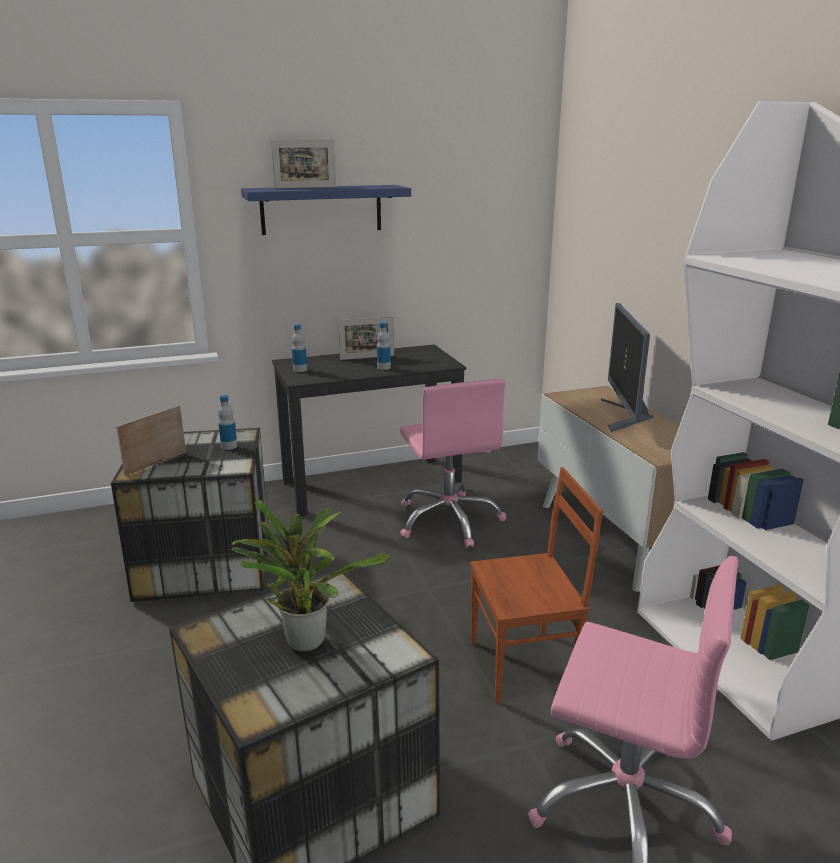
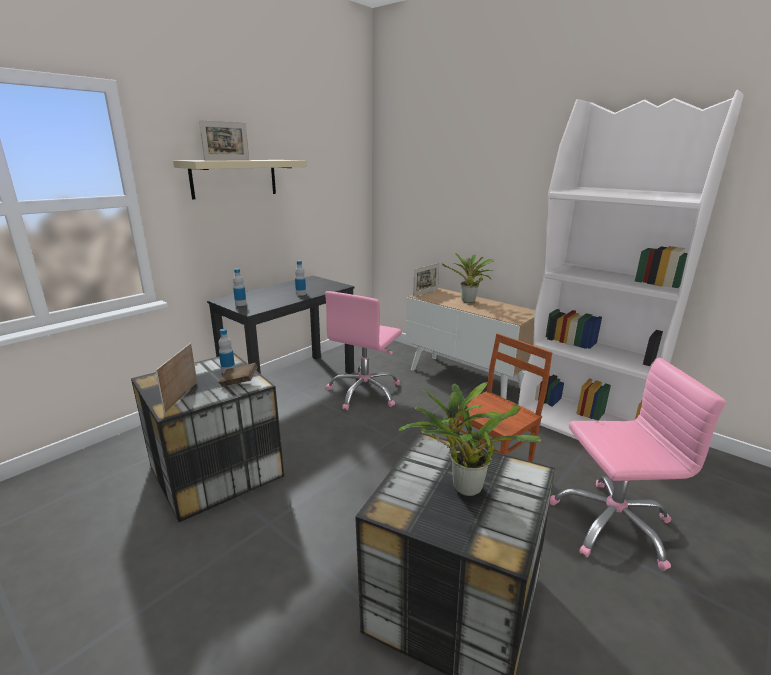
camera: 30 degrees left, 0 degrees up
blue shelf [241,185,411,235] -> beige shelf [173,160,307,200]
picture frame [338,317,394,360] -> picture frame moved to [413,263,439,297]
pink office chair [400,379,506,548] -> pink office chair turned 75 degrees clockwise [325,291,402,410]
monitor [601,303,654,432] -> potted plant [442,253,494,303]
none -> brown book [218,363,258,387]

